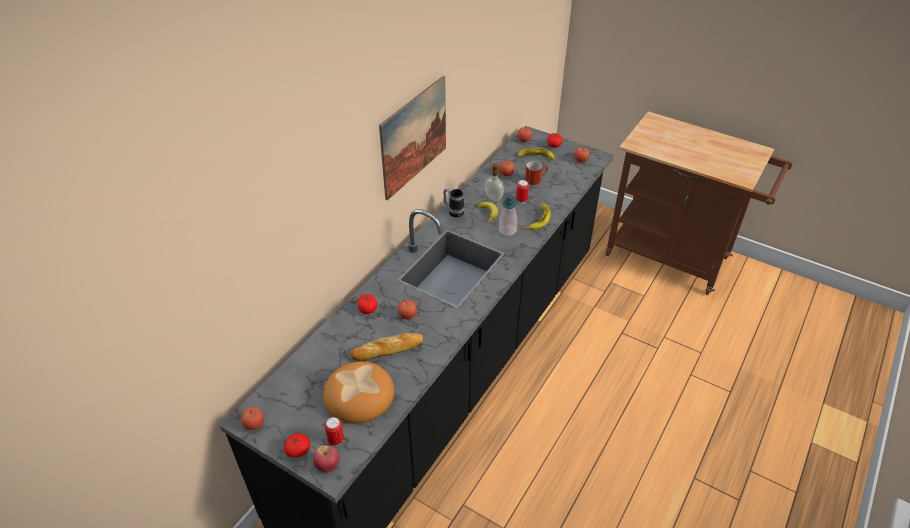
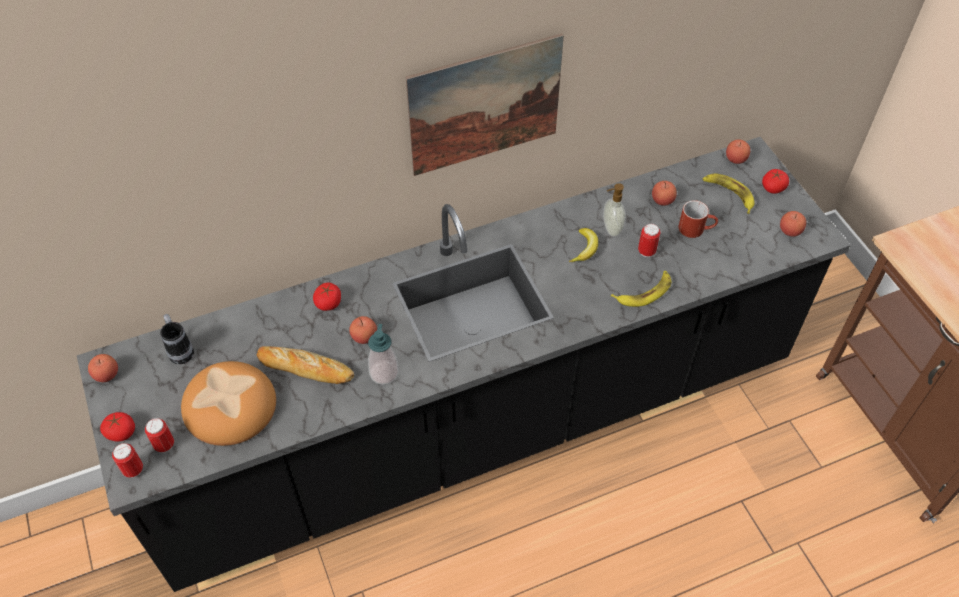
camera: 35 degrees right, 10 degrees up
apple [313,445,340,472] -> can [112,443,143,478]
mug [443,188,464,218] -> mug moved to [160,314,194,364]
soap dispenser [499,193,517,236] -> soap dispenser moved to [368,324,399,385]

